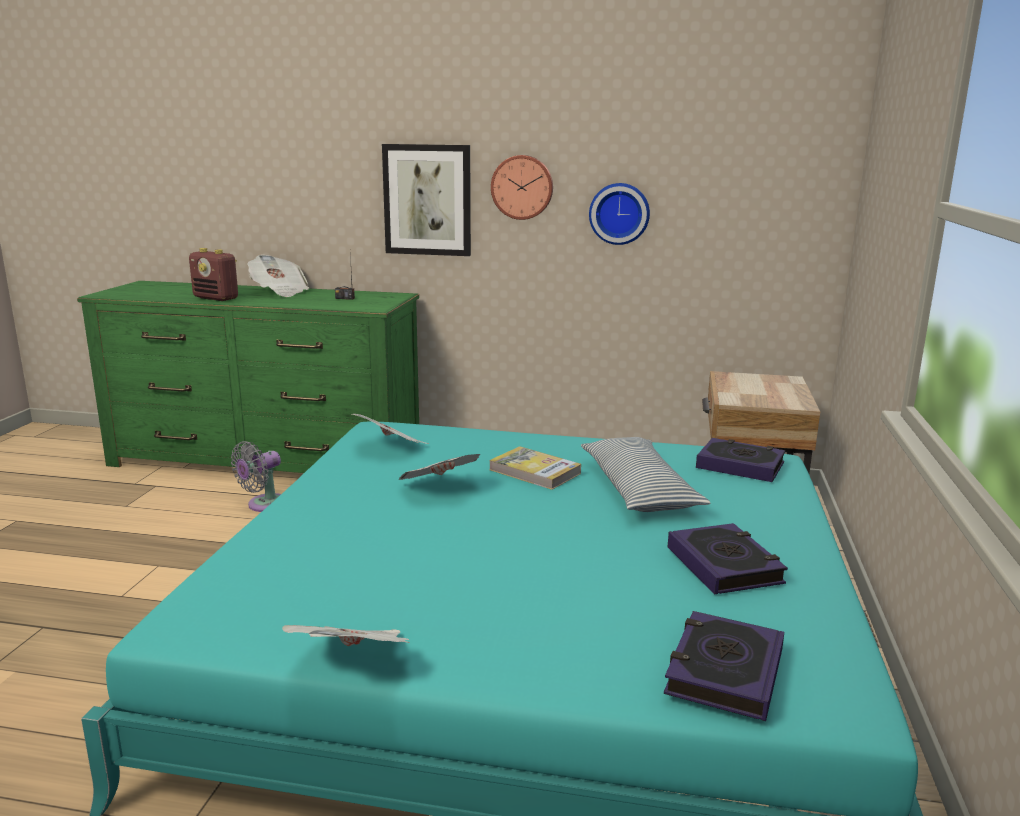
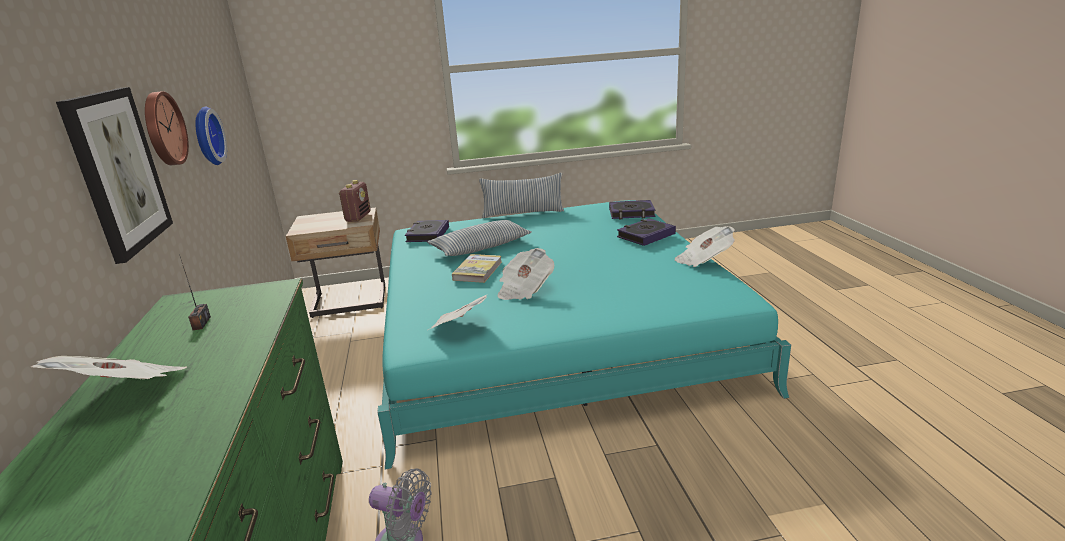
camera: 110 degrees left, 5 degrees up
radio [189,248,238,301] -> radio moved to [339,180,371,222]
book [668,523,788,595] -> book moved to [617,218,676,246]
none -> pillow [479,173,564,218]

